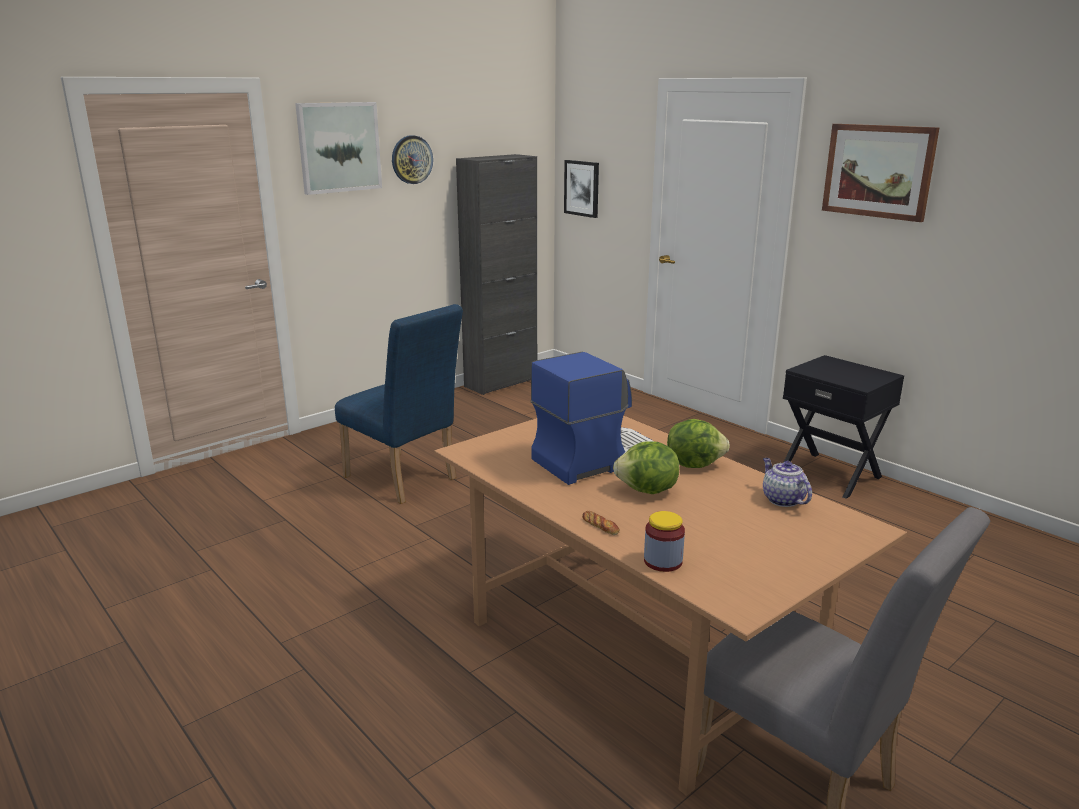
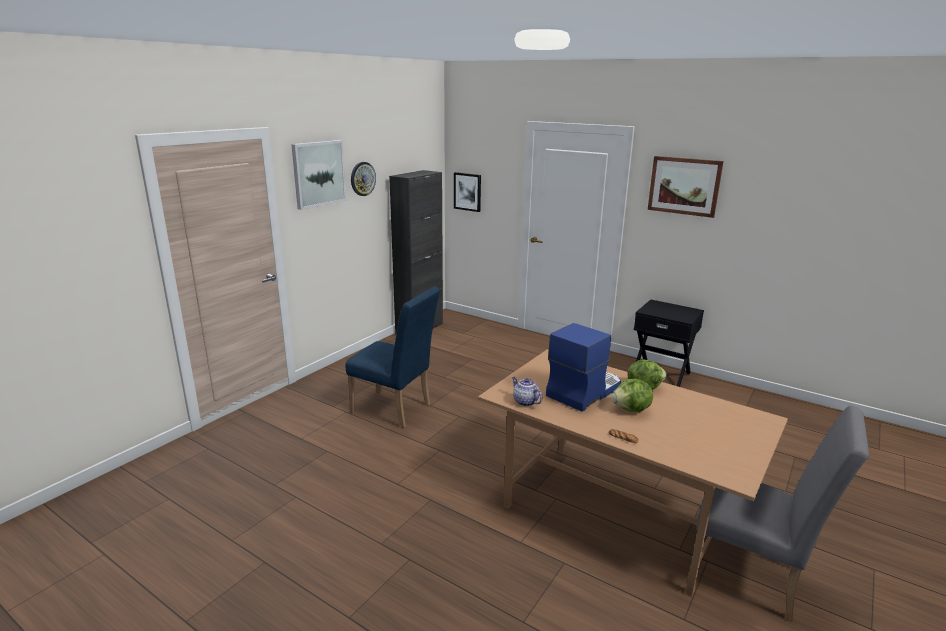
camera: 15 degrees left, 0 degrees up
jar [644,511,685,572] -> none
teapot [763,458,812,507] -> teapot moved to [512,377,543,406]

